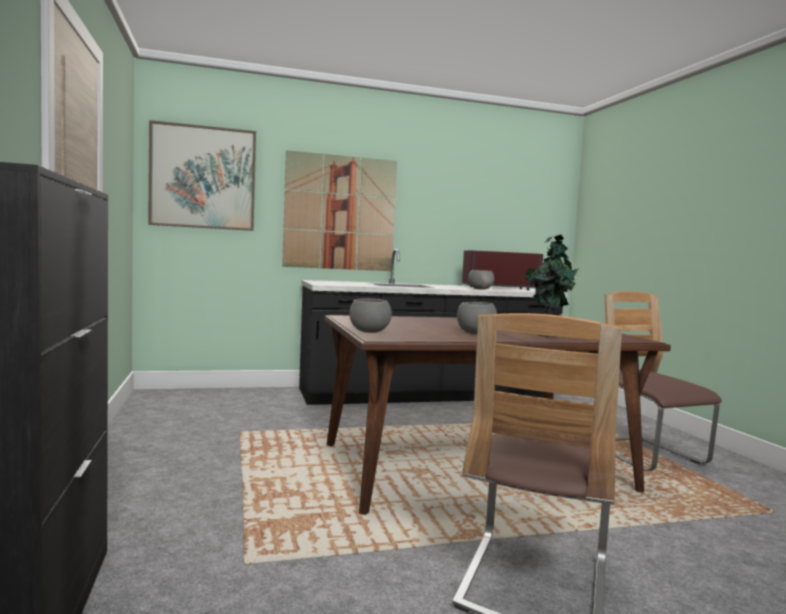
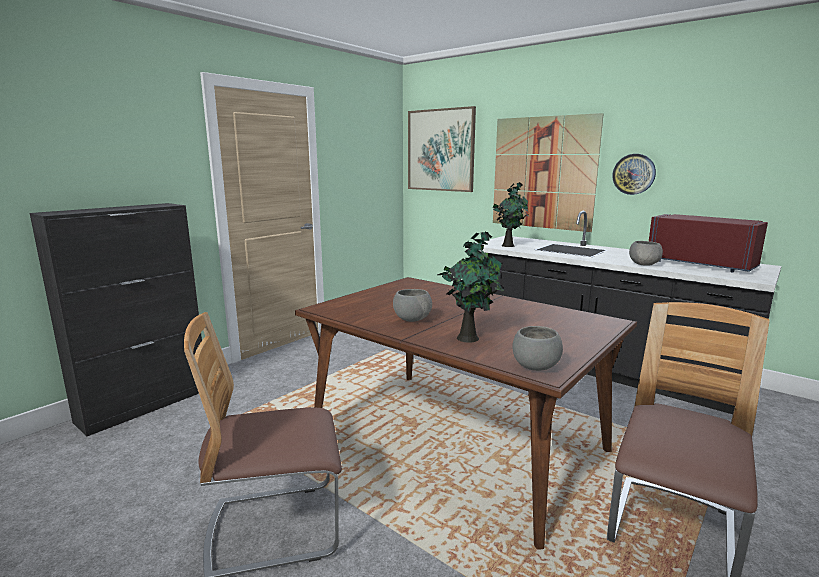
camera: 55 degrees right, 10 degrees up
grey bowl [349,298,392,333] -> grey bowl moved to [512,326,563,371]
none -> potted plant [493,182,528,247]
none -> wall clock [613,154,656,195]

